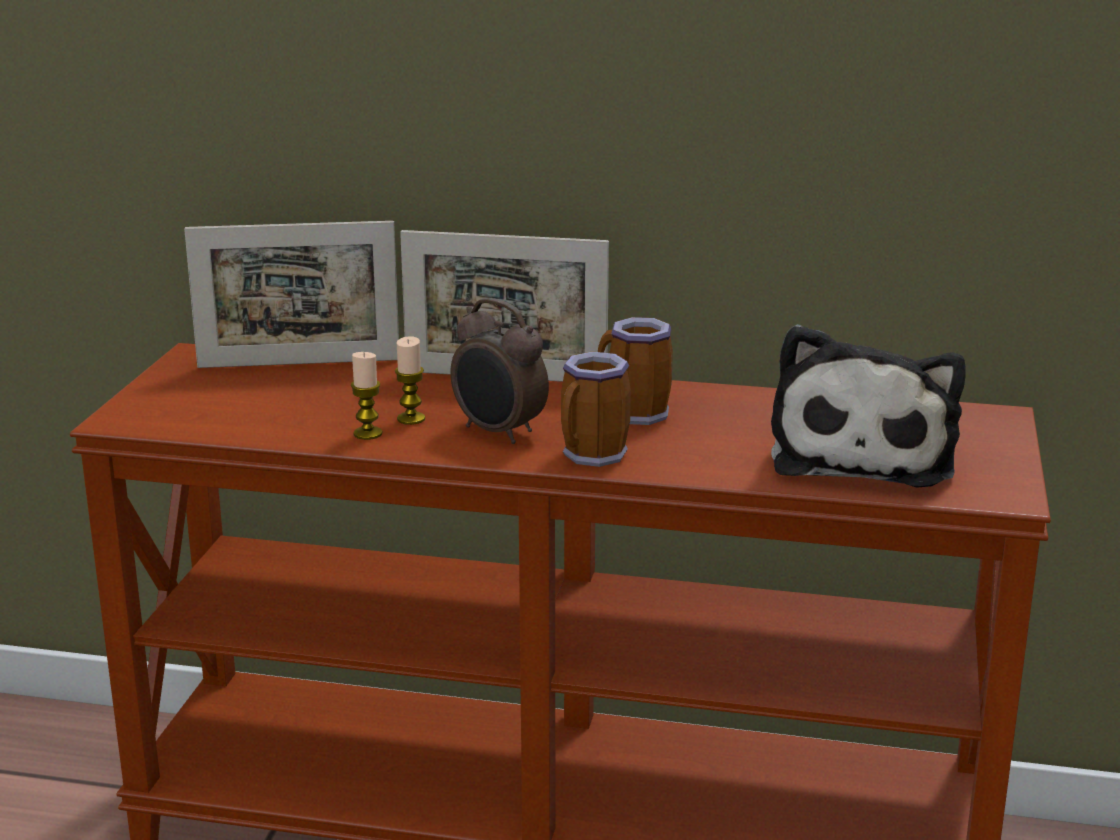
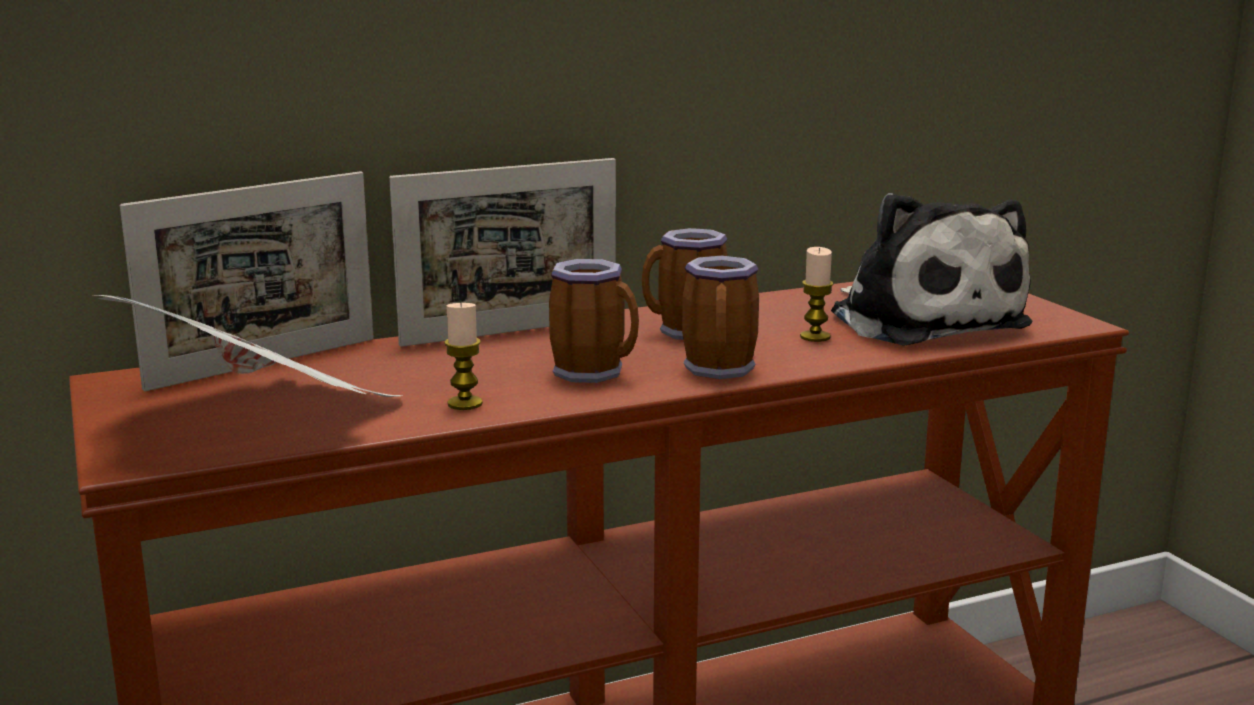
camera: 35 degrees left, 5 degrees down
candle [395,336,425,425] -> candle moved to [800,247,834,342]
alarm clock [450,298,549,444] -> mug [549,259,639,383]
none -> newspaper [97,295,402,397]

